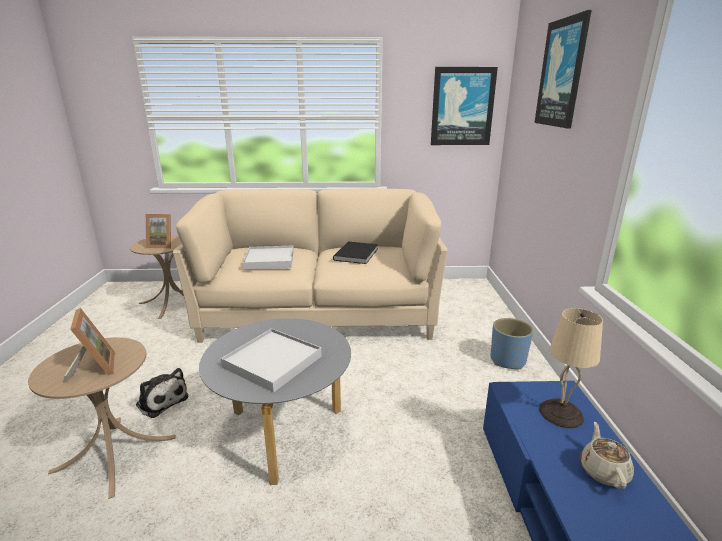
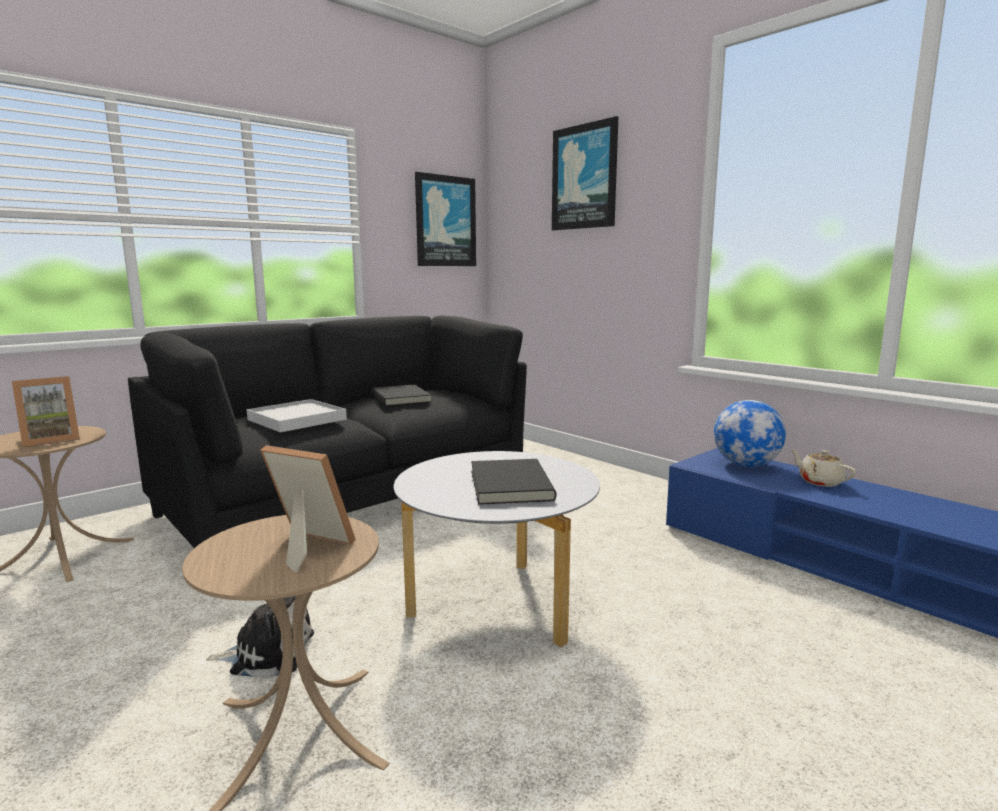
camera: 40 degrees left, 10 degrees down
beige sofa [173,188,447,343] -> black sofa [128,316,527,548]
white tray [221,328,322,393] -> black book [471,459,557,505]
blue planter [491,318,533,369] -> none
beige table lamp [539,308,603,428] -> globe [714,400,786,467]

